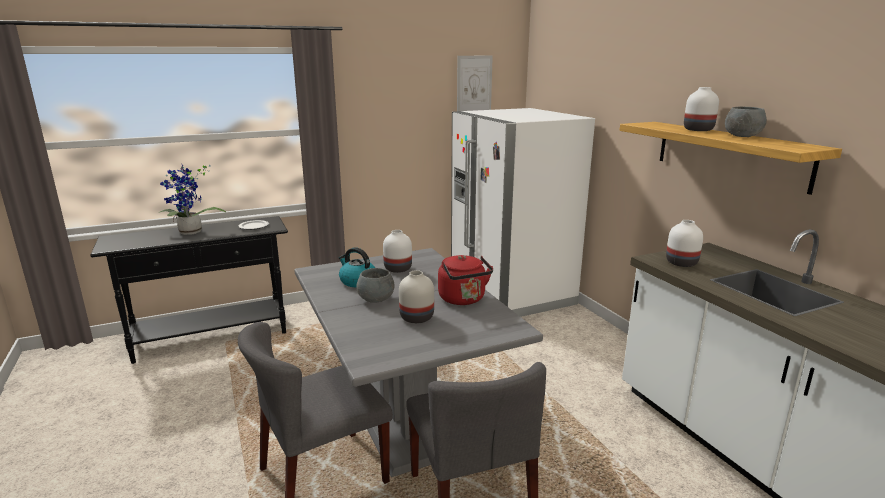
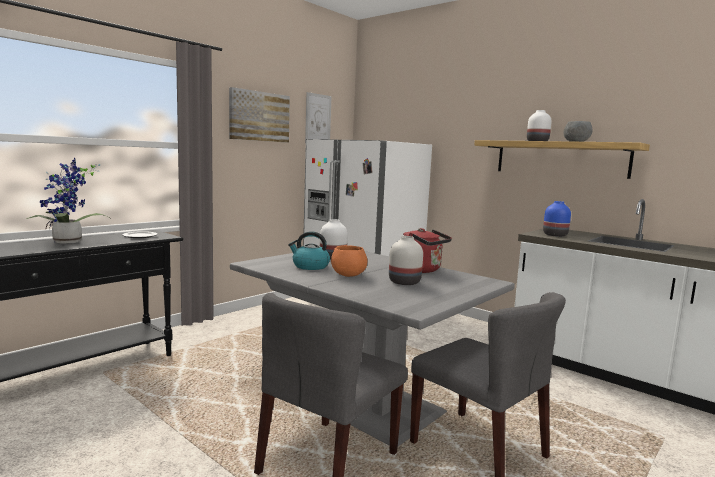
camera: 25 degrees left, 10 degrees down
grey bowl [356,268,394,303] -> orange bowl [331,245,367,277]
white vase [666,220,703,267] -> blue vase [543,201,571,237]
none -> picture [229,87,290,143]

